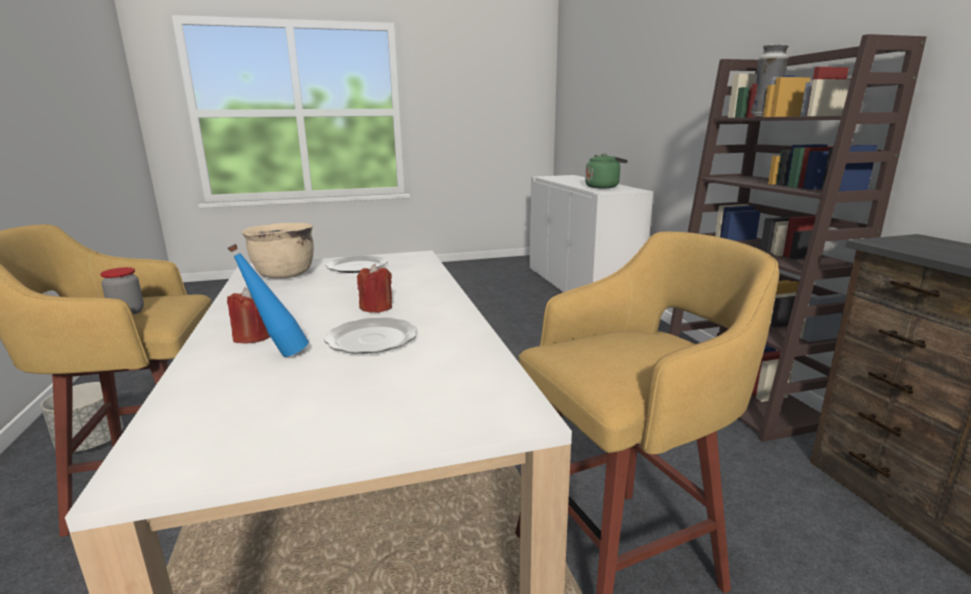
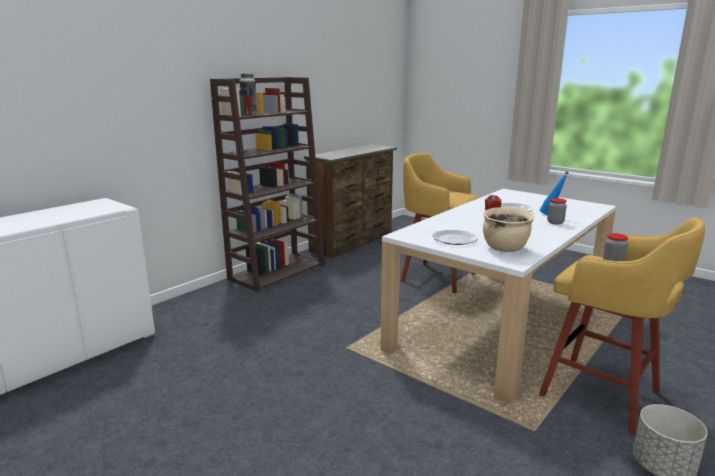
camera: 125 degrees left, 0 degrees up
red candle [227,287,270,344] -> jar [547,198,567,224]
green kettle [585,153,628,188] -> none

